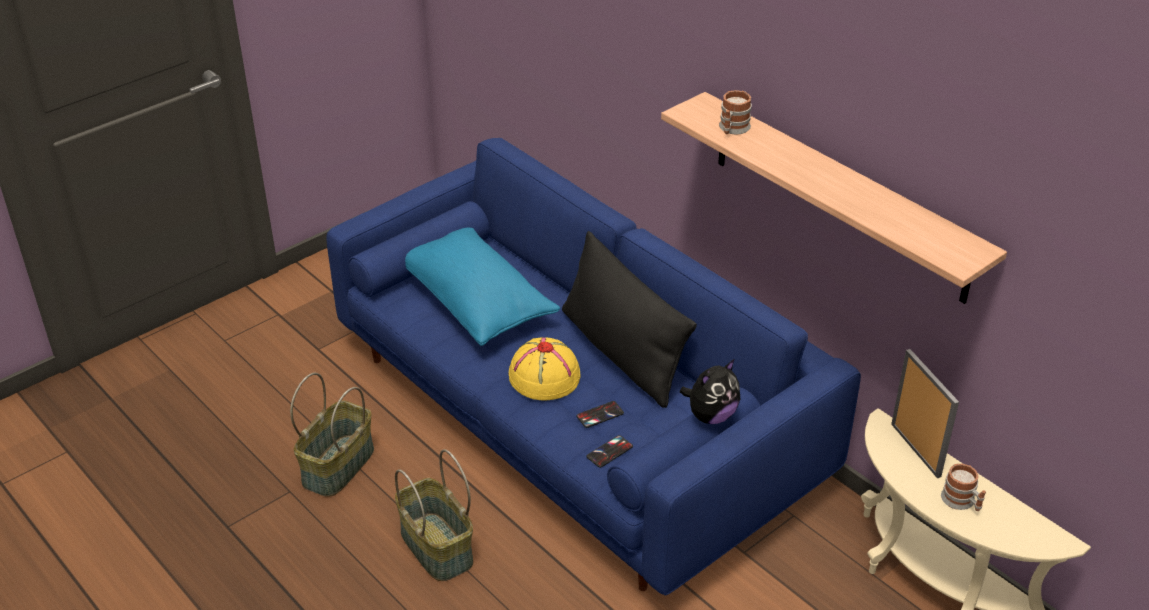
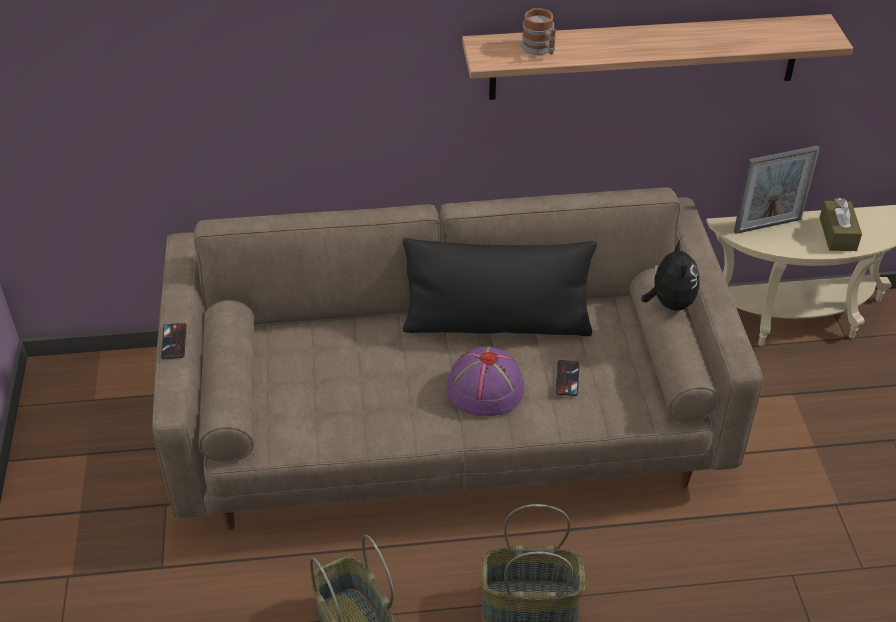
camera: 55 degrees left, 5 degrees up
blue sofa [326,138,861,596] -> beige sofa [152,187,763,530]
blue pillow [405,227,560,346] -> none
yellow hat [508,337,581,401] -> purple hat [447,346,524,416]
phone [586,435,633,468] -> phone moved to [161,323,186,359]
picture frame [891,349,959,478] -> picture frame turned 150 degrees clockwise [734,145,820,234]
mug [941,464,986,511] -> brown tissue box [820,198,862,251]

